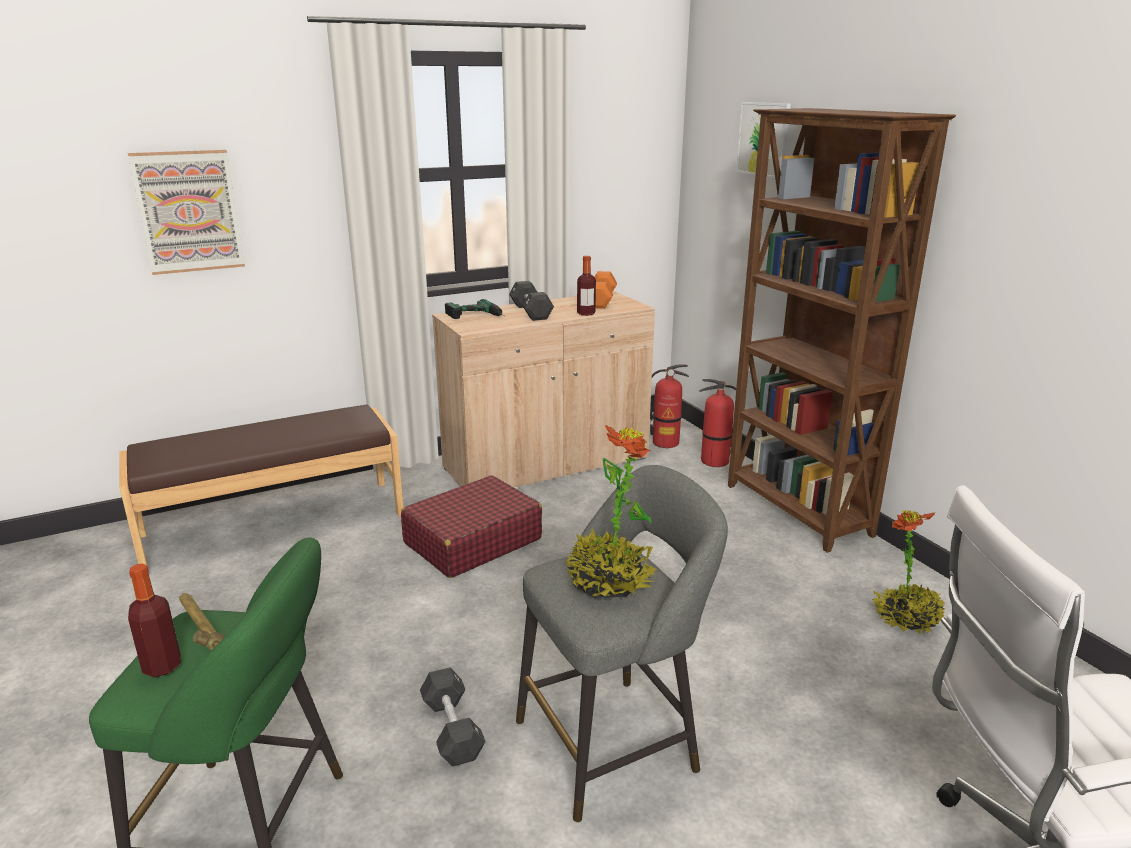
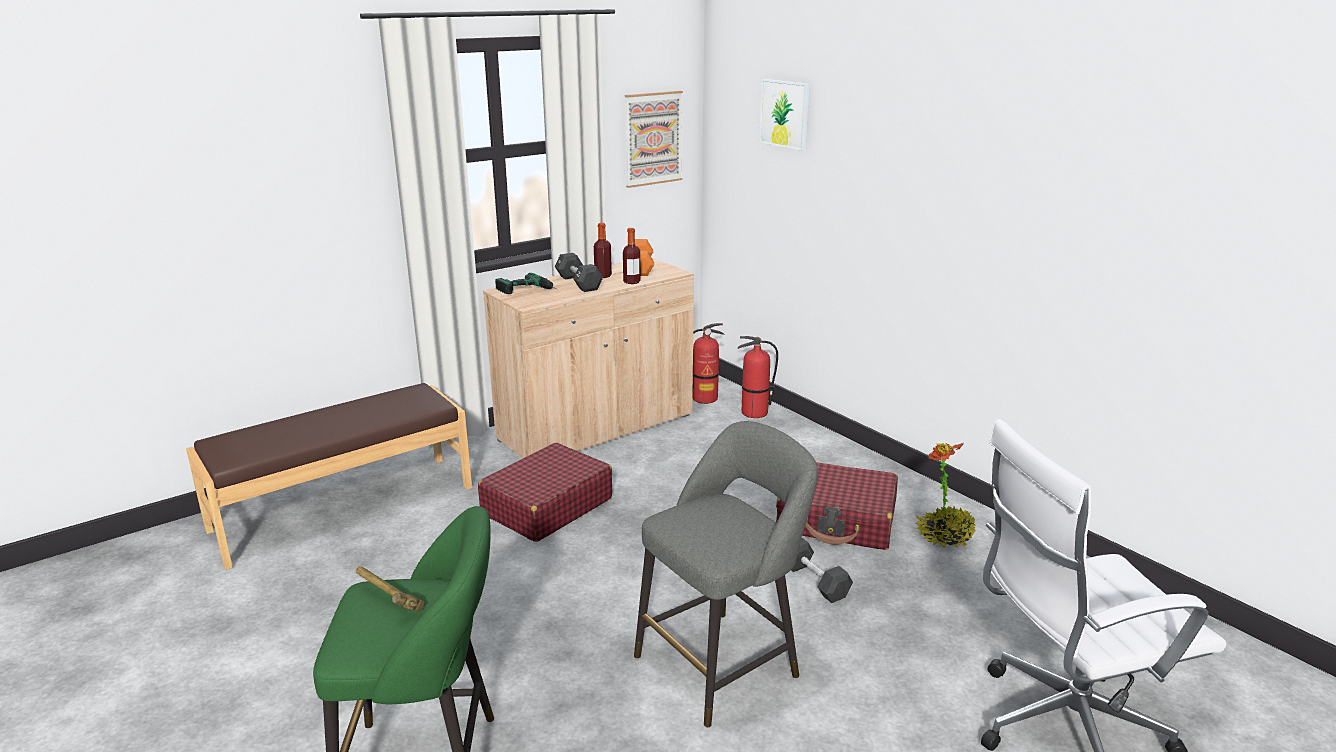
camera: 10 degrees left, 0 degrees up
picture [128,150,245,275] -> picture moved to [625,91,683,188]
bottle [128,563,181,677] -> bottle moved to [594,223,612,278]
black dumbbell [420,667,486,766] -> black dumbbell moved to [791,538,853,603]
potted plant [566,425,657,598] -> none
brown bookcase [728,108,956,553] -> none
none -> red suitcase [776,462,898,550]

